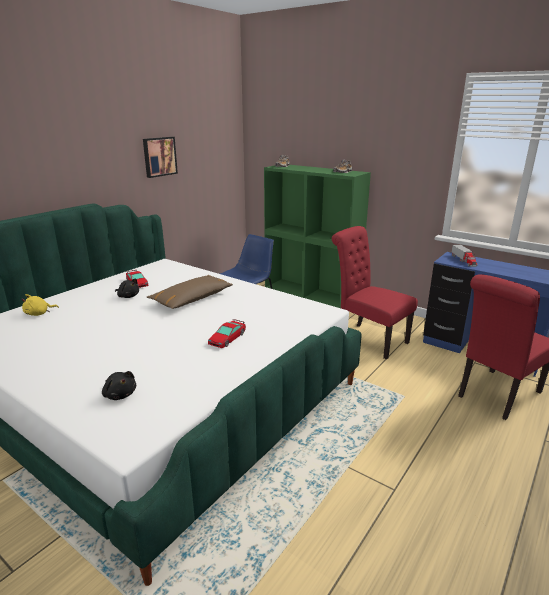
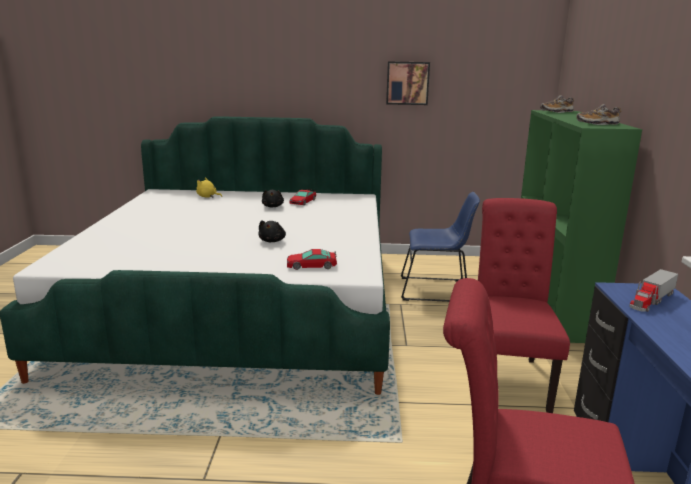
camera: 55 degrees right, 5 degrees down
black plush toy [102,371,136,400] -> black plush toy moved to [258,220,286,242]
brown pillow [147,275,233,309] -> none
toy car [208,319,246,348] -> toy car moved to [287,249,337,270]

